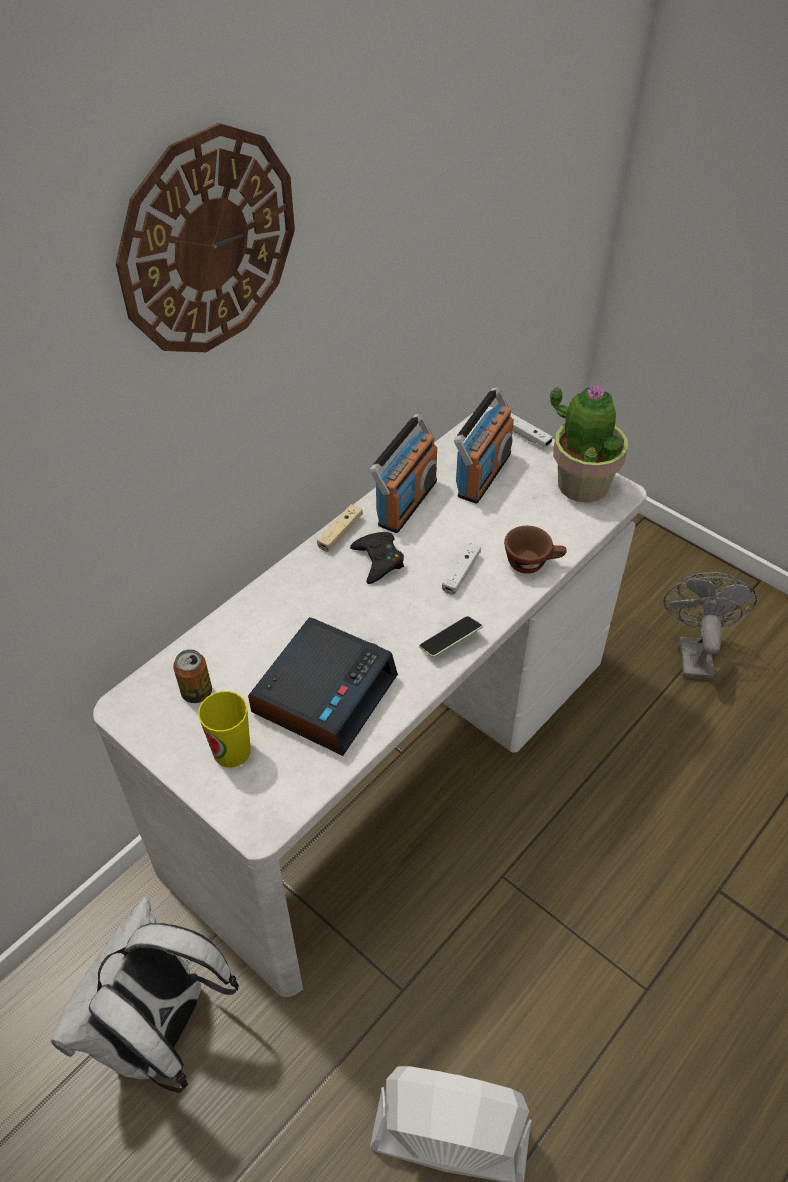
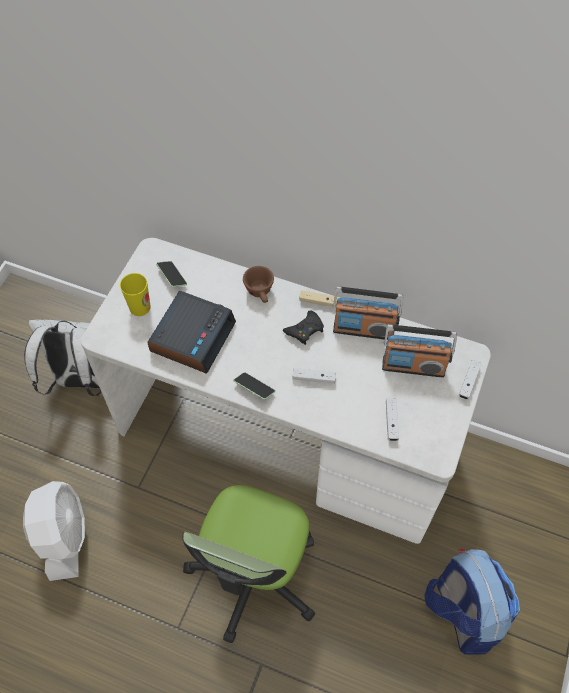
camera: 70 degrees right, 10 degrees up
wall clock [116,123,295,352] -> none
can [173,649,212,703] -> phone [156,261,187,287]
alarm clock [248,617,398,756] -> alarm clock turned 75 degrees counterclockwise [147,291,236,374]
brown cup [504,526,567,574] -> brown cup moved to [243,266,274,303]
potted plant [550,384,628,503] -> none
grey fan [663,572,757,680] -> backpack [424,549,520,654]
none -> office chair [182,485,315,643]
none -> white game controller [386,398,399,441]

